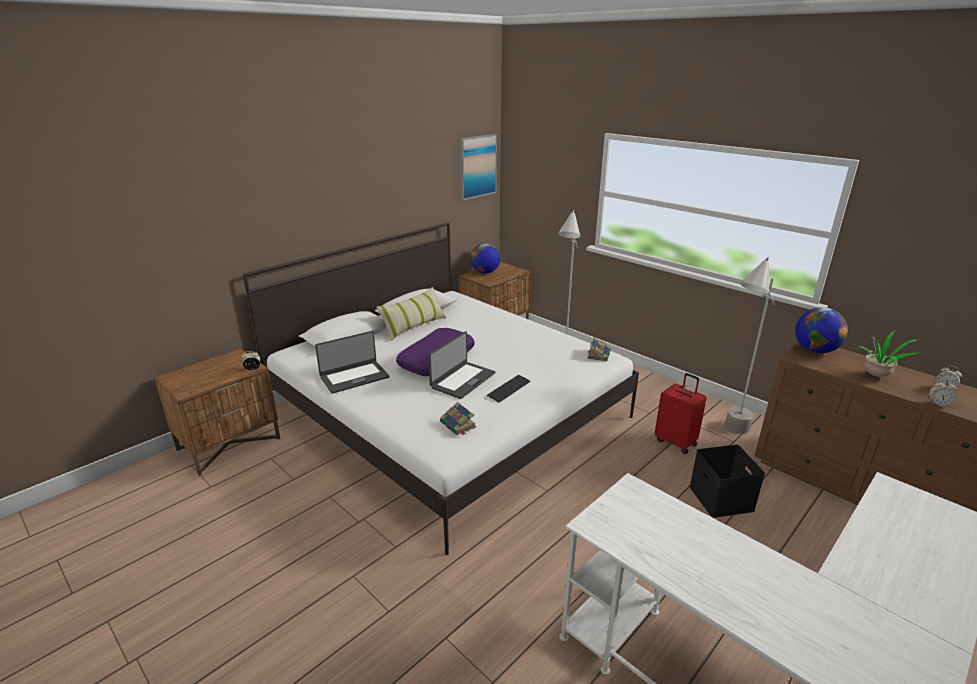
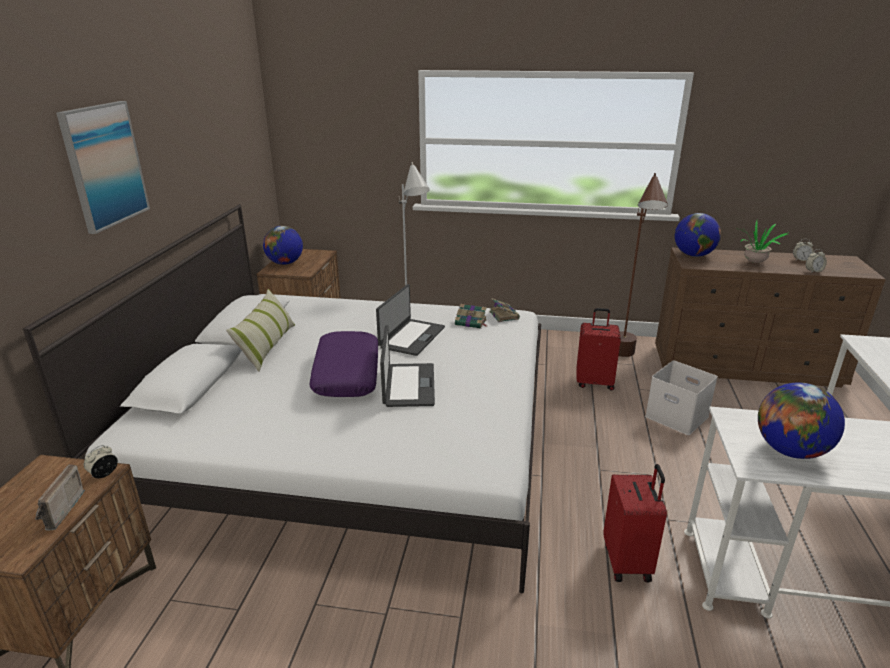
camera: 35 degrees left, 0 degrees up
laptop [315,331,390,394] -> laptop moved to [376,284,445,356]
book [440,402,476,435] -> book moved to [455,304,487,329]
picture [460,134,497,200] -> picture moved to [56,101,150,234]
keyboard [487,375,530,402] -> none
black storage box [689,445,765,518] -> white storage box [645,360,718,435]
grey floor lamp [725,257,775,434] -> brown floor lamp [619,173,668,357]
none -> radio [35,465,85,531]
none -> red suitcase [603,464,667,583]
none -> globe [758,382,845,459]

